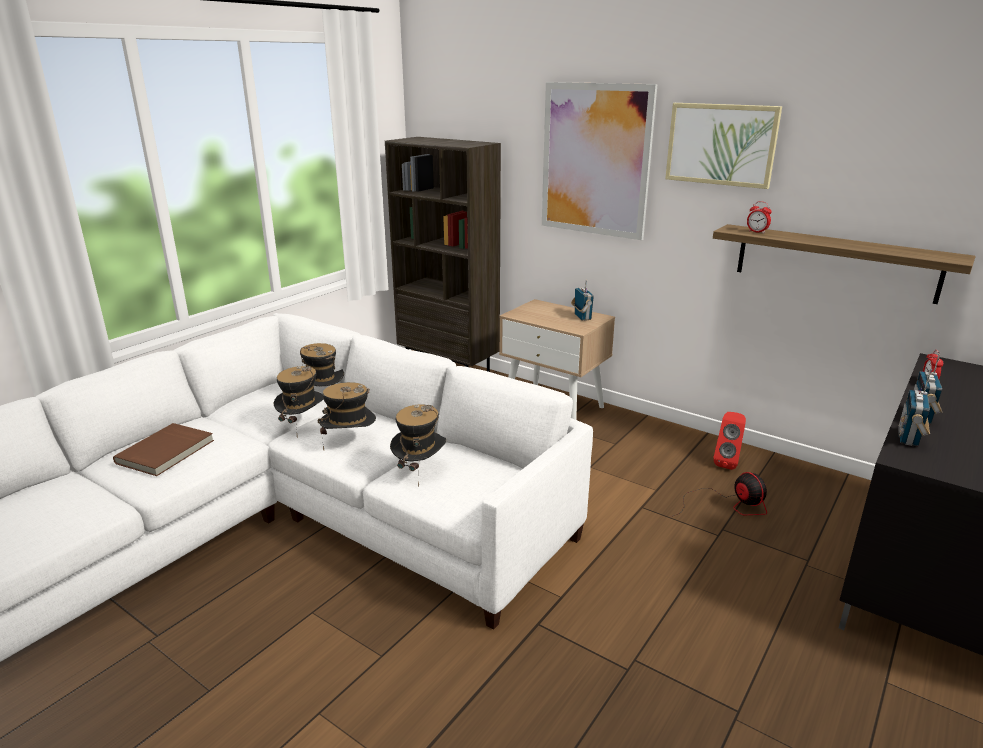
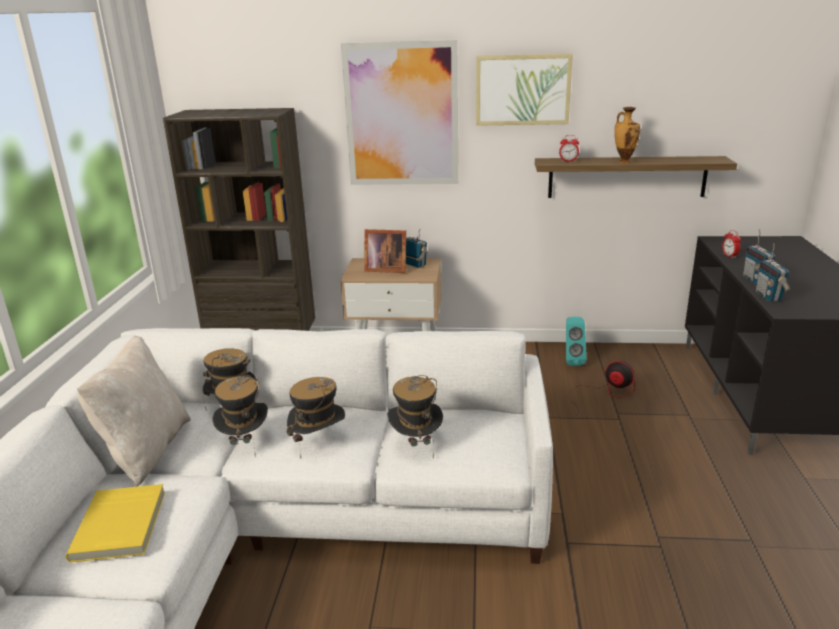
camera: 30 degrees left, 0 degrees up
brown book [113,423,214,476] -> yellow book [66,484,165,563]
red speaker [713,412,746,470] -> turquoise speaker [566,317,587,366]
none -> beige pillow [77,336,191,487]
none -> picture frame [364,229,406,273]
none -> vase [614,107,640,163]

